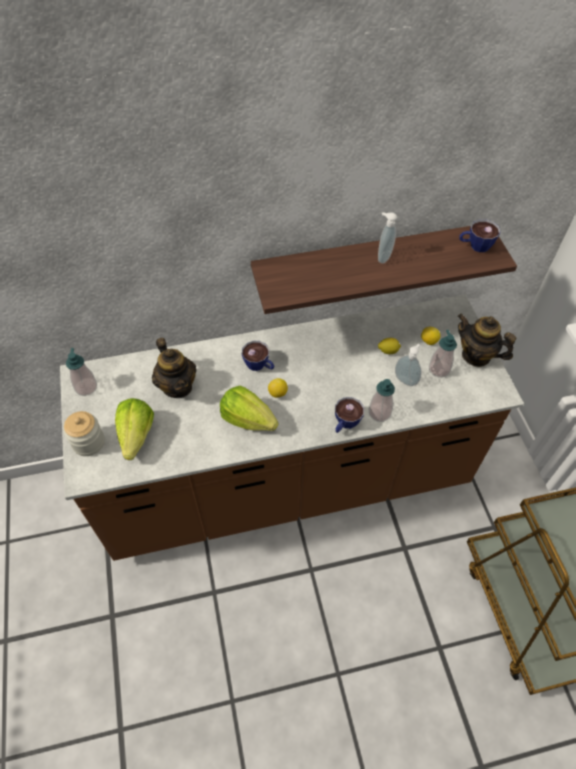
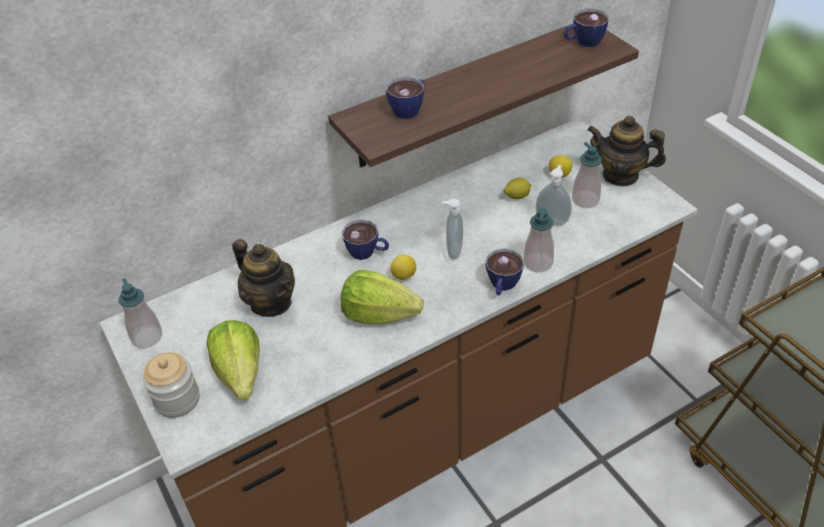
camera: 15 degrees left, 10 degrees down
soap dispenser [378,212,397,264] -> soap dispenser moved to [442,199,463,260]
none -> cup [386,77,425,119]

